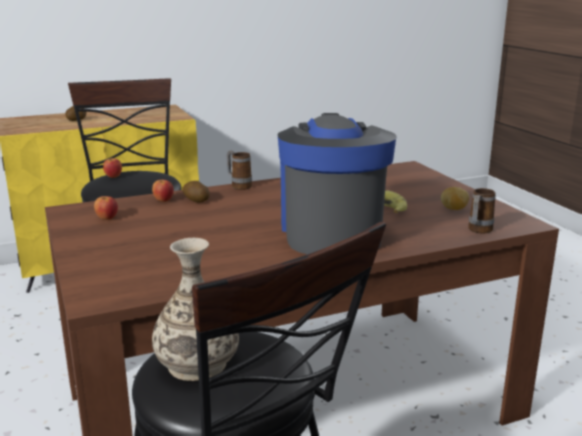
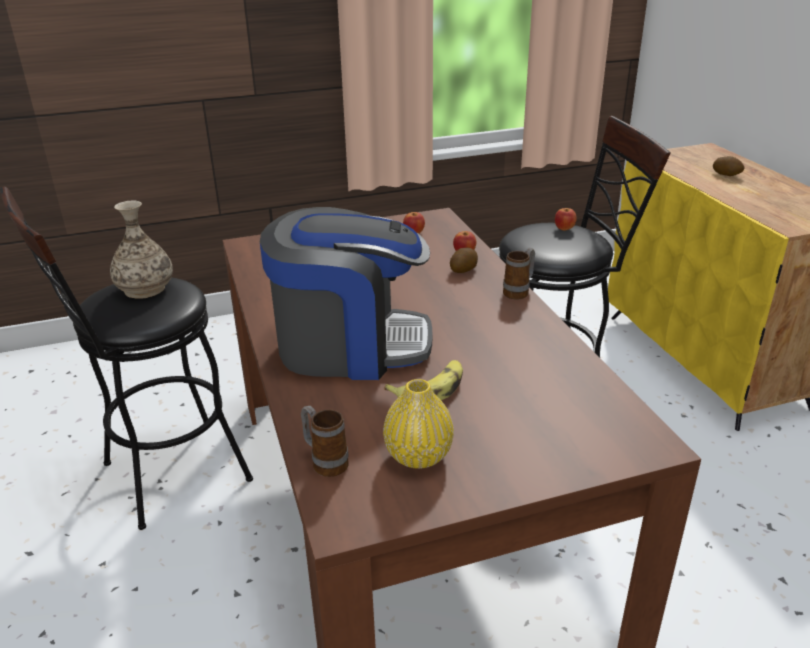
camera: 95 degrees right, 10 degrees up
potato [441,187,469,210] -> yellow vase [383,379,454,469]

